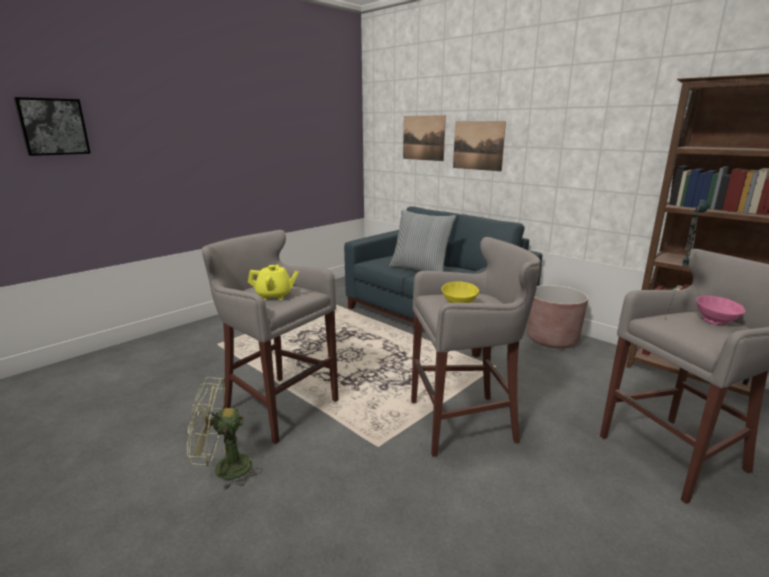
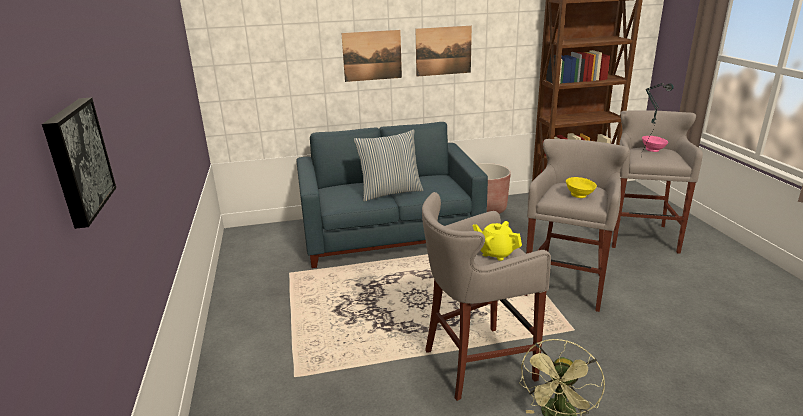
camera: 55 degrees left, 5 degrees up
yellow teapot [248,265,299,300] -> yellow teapot turned 90 degrees counterclockwise [473,221,522,261]
picture [403,115,446,161] -> picture moved to [416,26,472,76]

